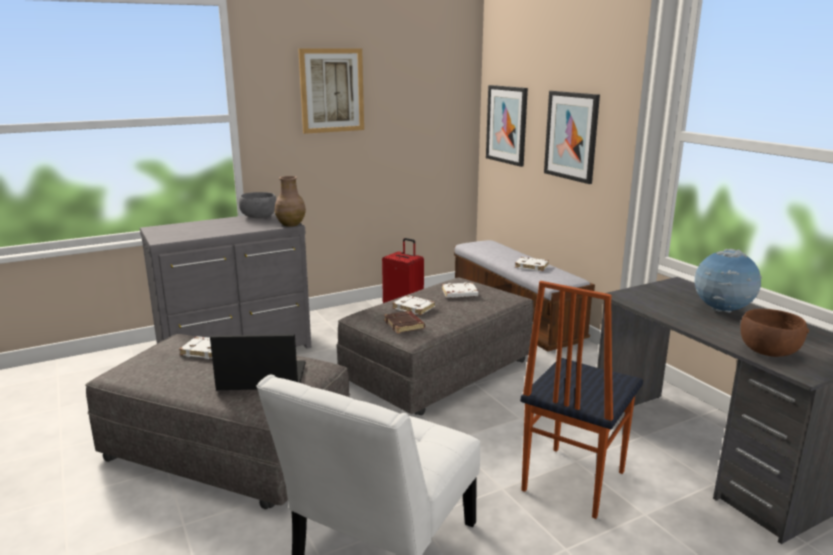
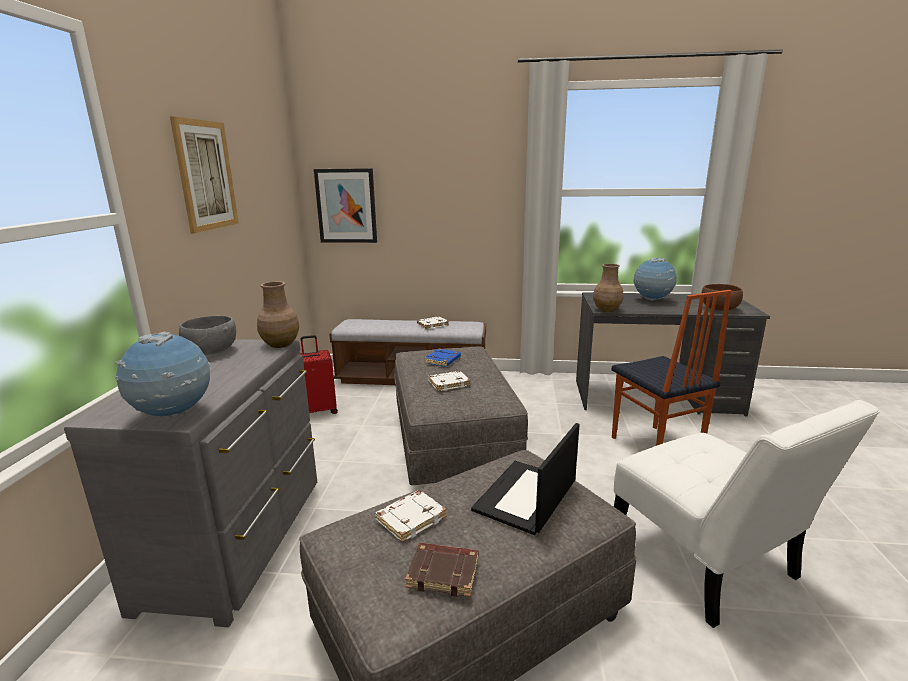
camera: 55 degrees left, 0 degrees up
brown book [384,311,425,334] -> brown book moved to [405,543,478,597]
white book [442,282,478,298] -> blue book [424,349,461,367]
picture [544,91,600,184] -> none
none -> globe [115,331,210,418]
none -> brown vase [593,264,624,312]

